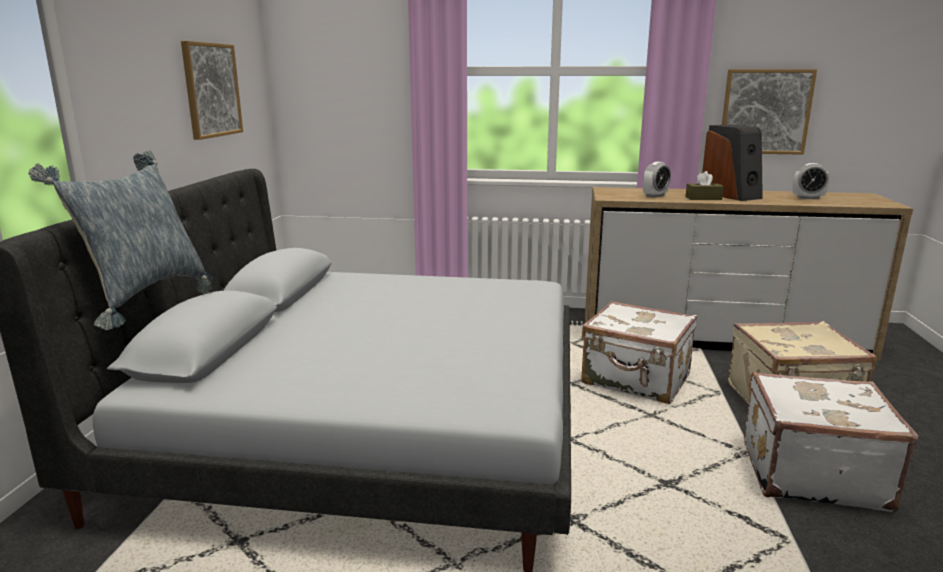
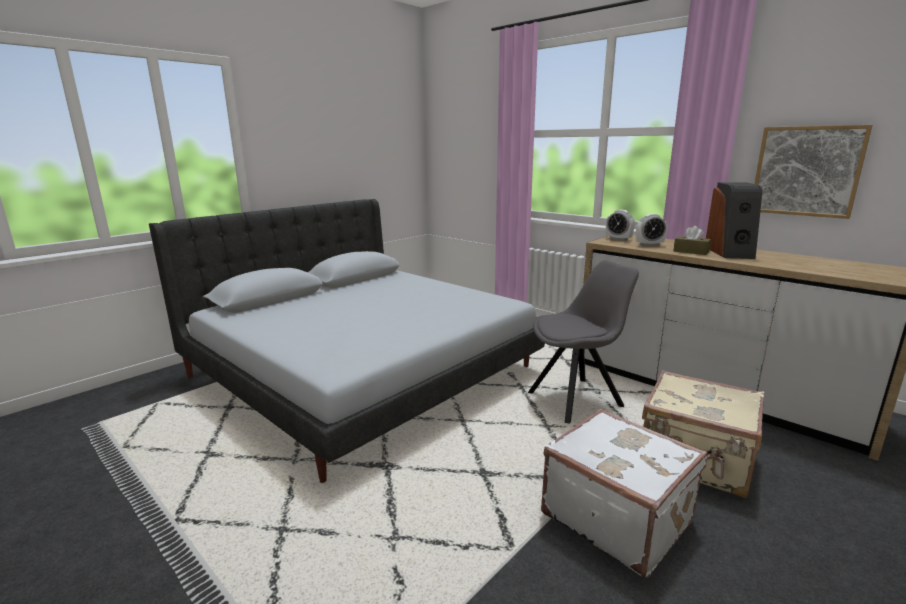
camera: 35 degrees right, 0 degrees up
pillow [28,150,214,330] -> none
picture [181,41,243,140] -> none
white suitcase [581,301,697,404] -> grey chair [528,260,639,424]
alarm clock [792,163,830,199] -> alarm clock moved to [606,210,635,241]

